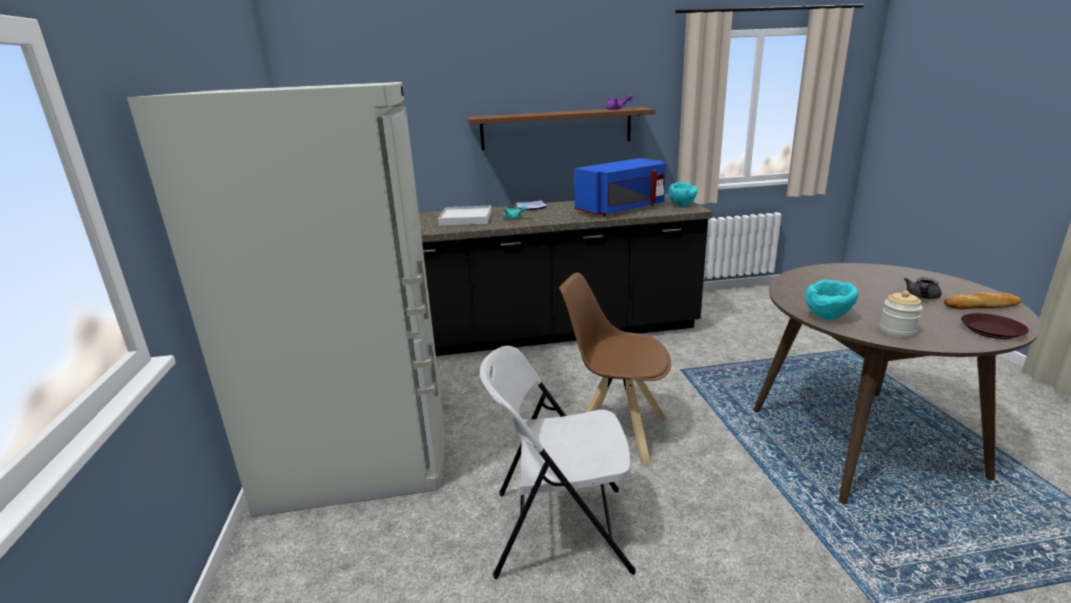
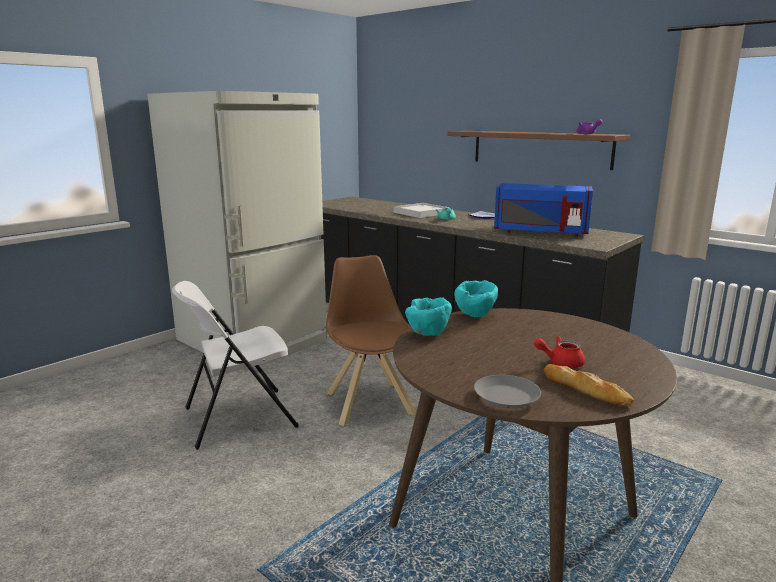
camera: 50 degrees right, 5 degrees down
white chair [480,346,635,579] -> white chair turned 75 degrees counterclockwise [172,281,299,450]
turquoise bowl [668,182,698,206] -> turquoise bowl moved to [454,280,498,317]
jar [880,291,923,338] -> none
grey teapot [904,278,942,299] -> red teapot [534,336,585,368]
brown plate [961,313,1029,339] -> grey plate [474,375,541,409]

